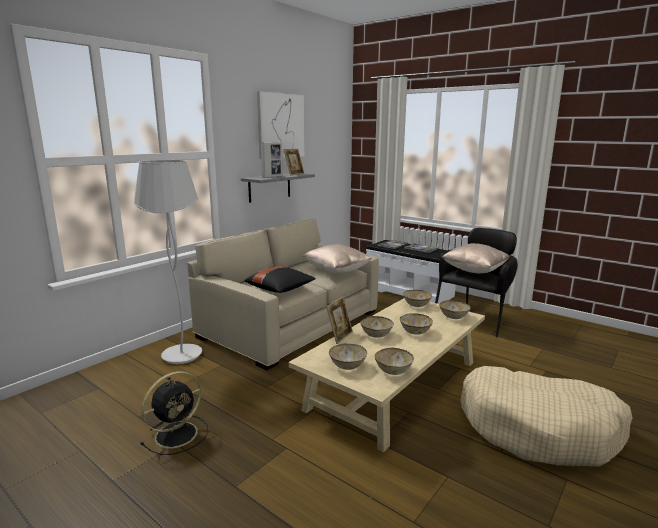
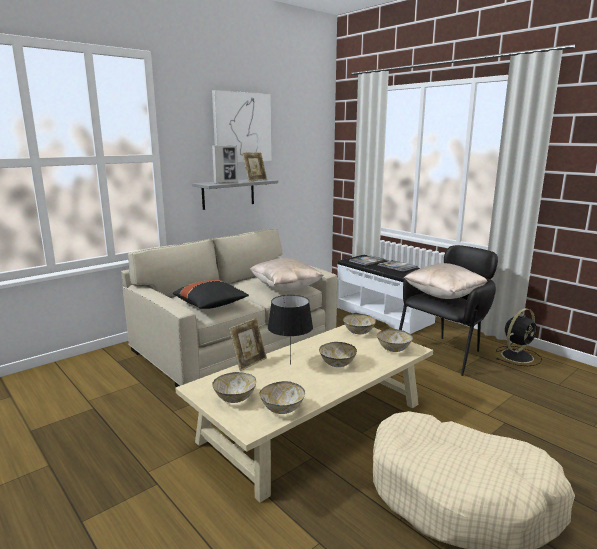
camera: 10 degrees right, 0 degrees up
white floor lamp [133,160,202,364] -> none
black fan [141,371,208,455] -> black fan moved to [496,308,542,366]
bowl [360,316,394,338] -> black table lamp [268,295,313,364]

